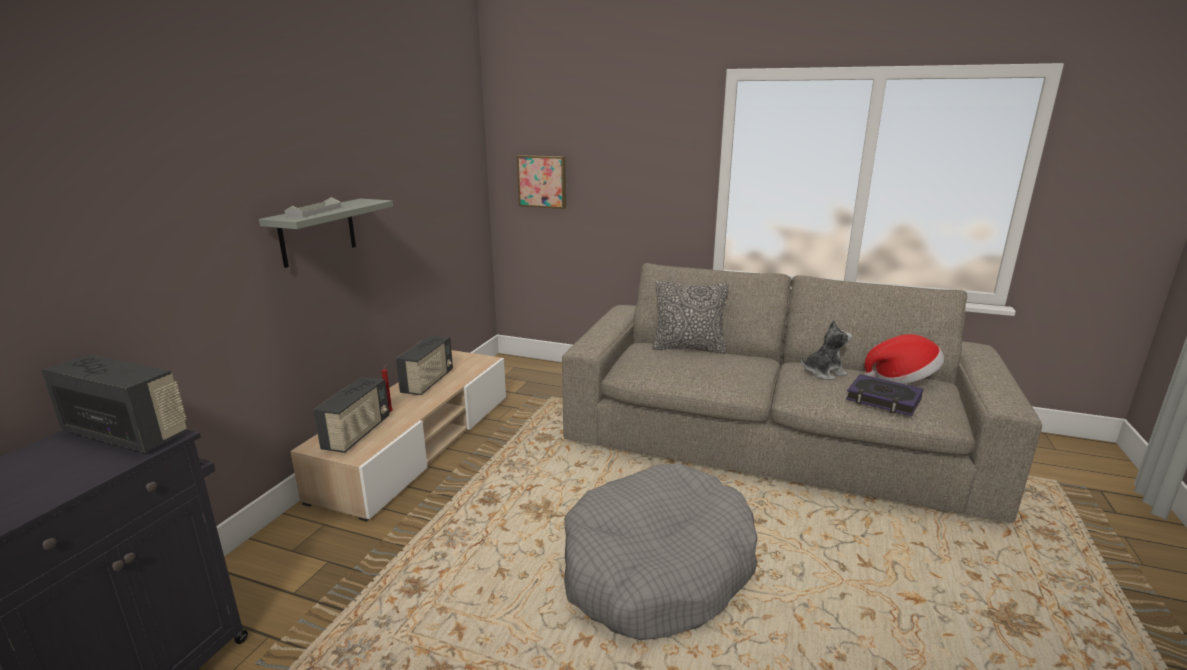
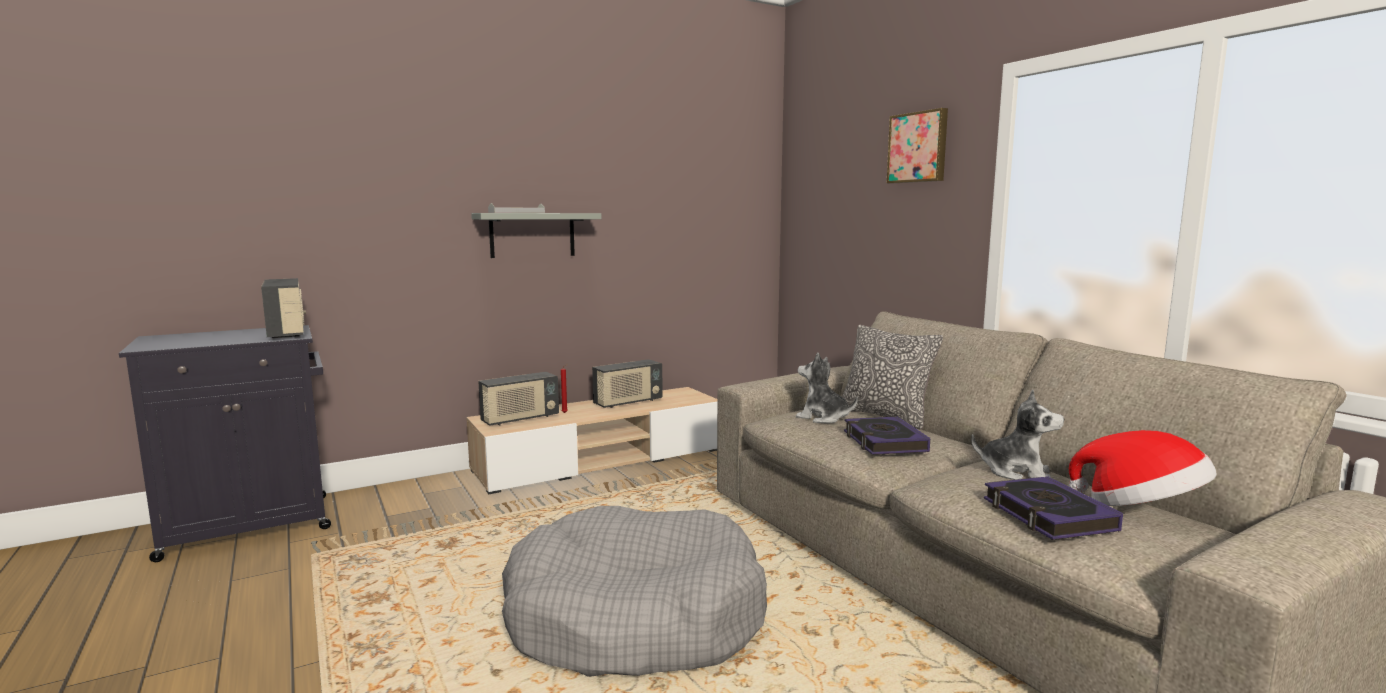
camera: 40 degrees right, 10 degrees down
picture [517,155,566,209] -> picture moved to [886,108,948,183]
none -> plush toy [796,352,858,424]
none -> book [844,417,930,455]

